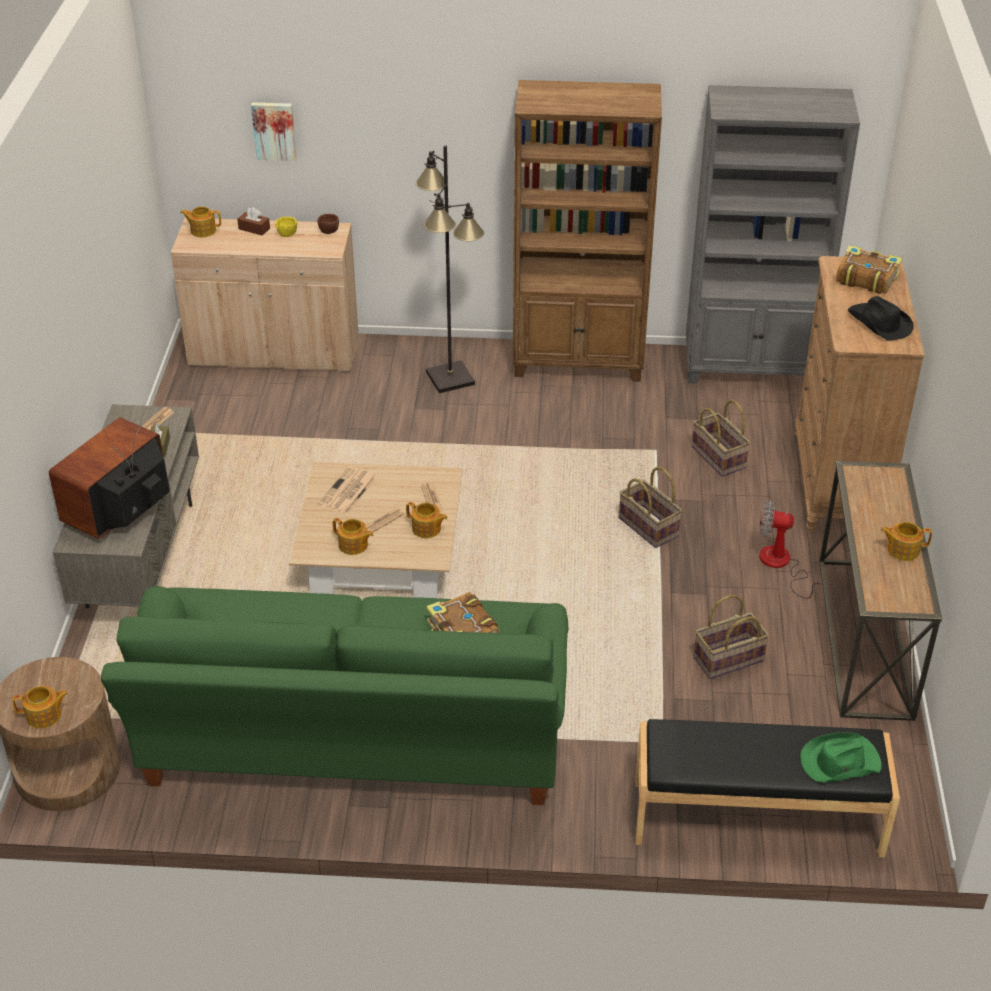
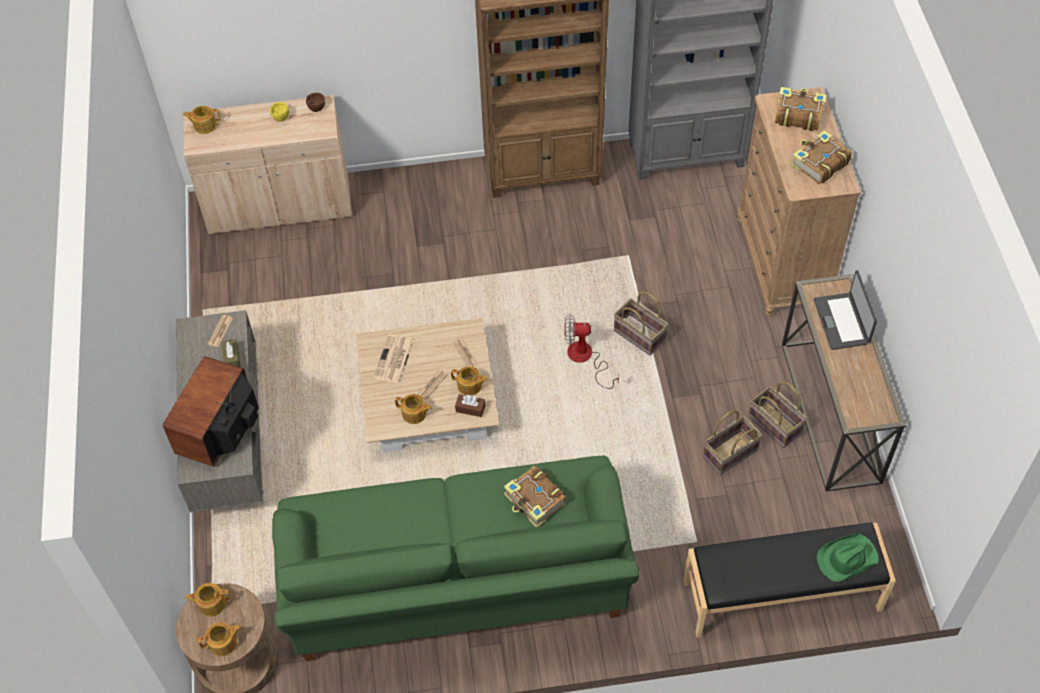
camera: 10 degrees left, 15 degrees up
brown tissue box [237,207,270,235] -> brown tissue box moved to [455,394,485,417]
picture [251,102,297,161] -> none
black floor lamp [416,145,484,393] -> none
basket [692,400,750,477] -> basket moved to [748,381,807,448]
fan [759,500,822,599] -> fan moved to [564,314,619,389]
black hat [848,296,914,341] -> book [791,130,852,184]
teapot [881,522,932,561] -> teapot moved to [185,583,231,617]
none -> laptop [814,270,877,350]

